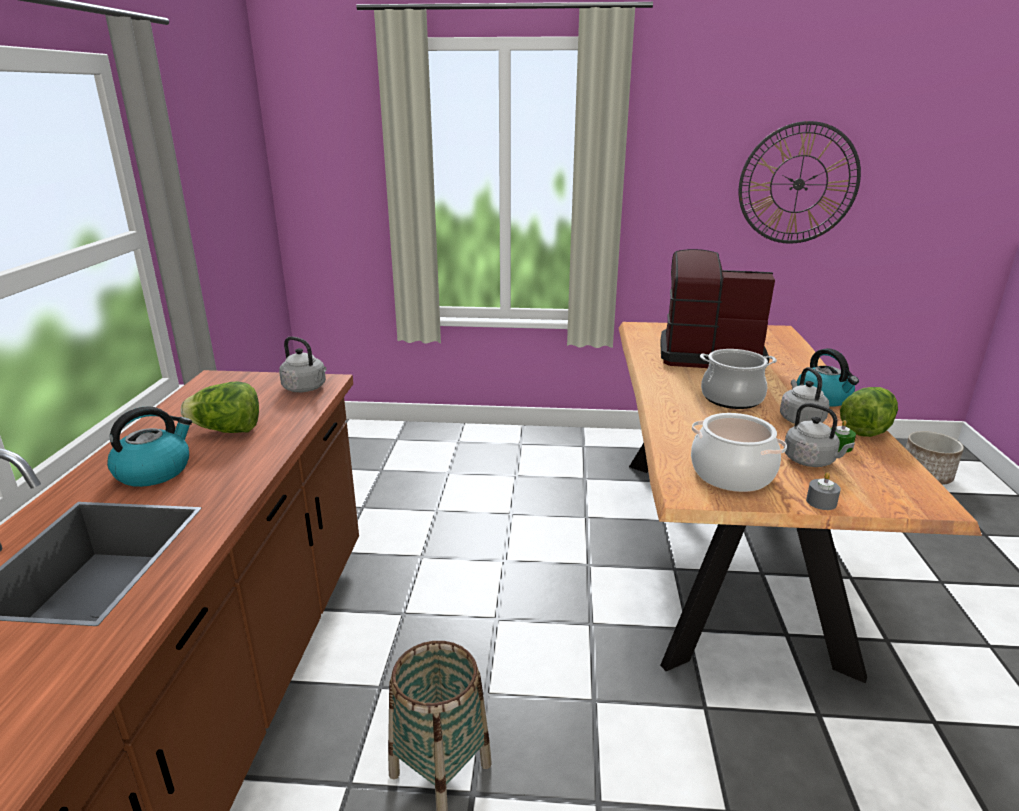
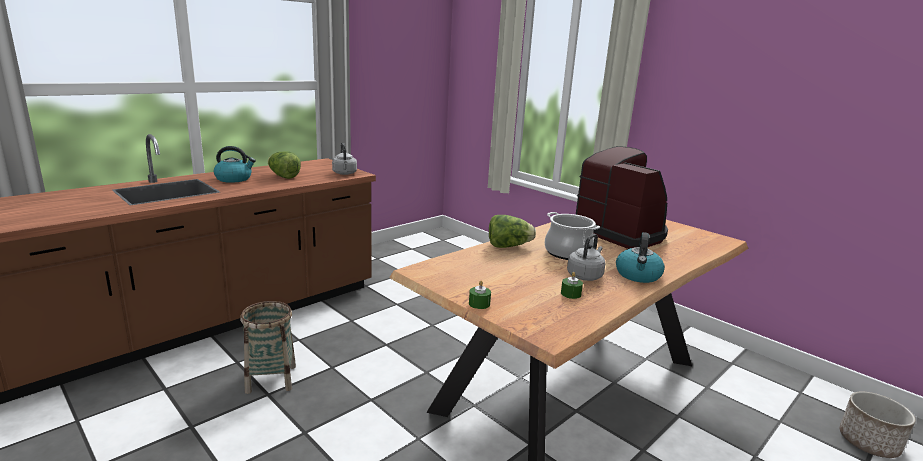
camera: 40 degrees right, 5 degrees down
cooking pot [691,413,787,492] -> none
wall clock [739,121,861,244] -> none
grey kettle [784,403,855,467] -> none
grey candle [806,472,841,510] -> green candle [469,281,491,309]
lettuce [840,387,898,437] -> lettuce moved to [489,215,536,248]

